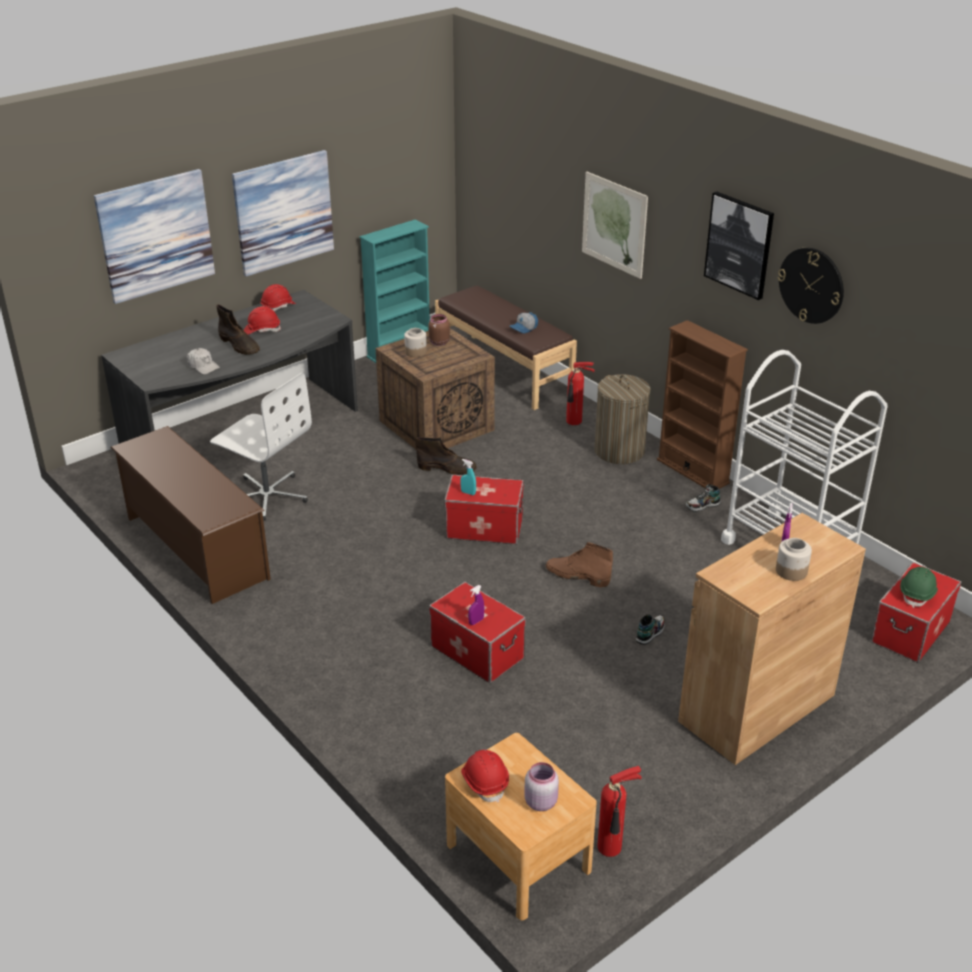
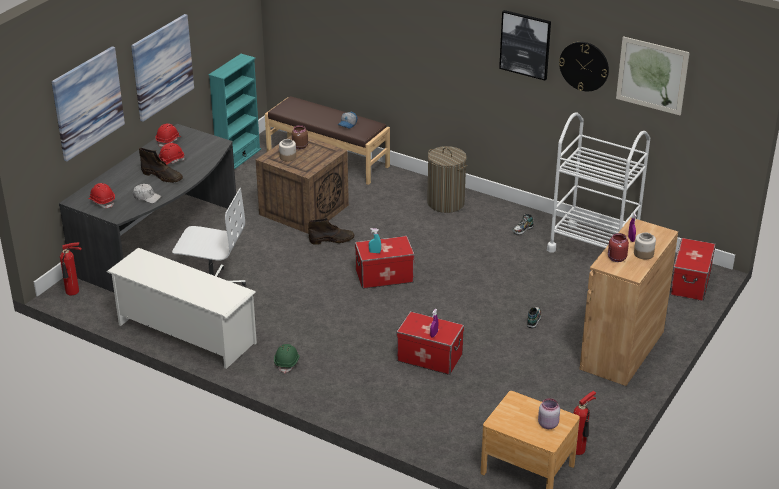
camera: 20 degrees left, 0 degrees up
brown shoe rack [111,426,271,604] -> white shoe rack [107,248,257,369]
red hard hat [461,750,509,802] -> red hard hat moved to [88,183,115,208]
brown boot [546,542,613,587] -> none
fire extinguisher [566,362,595,425] -> fire extinguisher moved to [60,242,81,295]
picture [582,172,648,279] -> picture moved to [616,36,690,115]
brown bookcase [657,320,748,489] -> none
green hard hat [900,567,938,608] -> green hard hat moved to [274,344,300,373]
none -> red jar [608,233,629,262]

